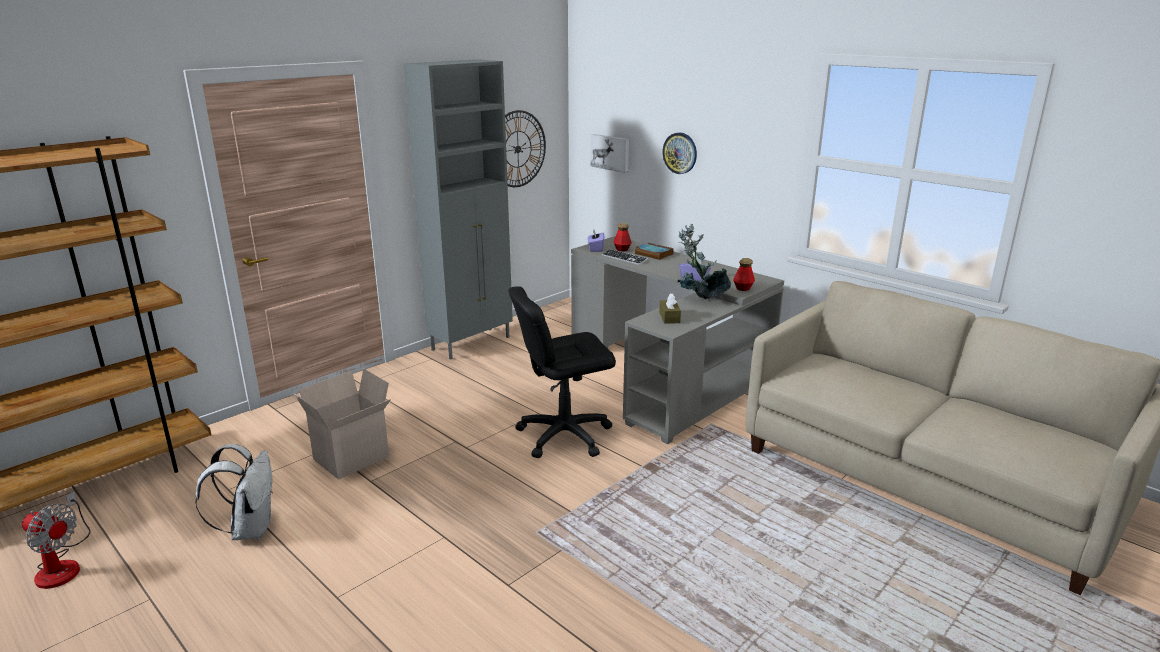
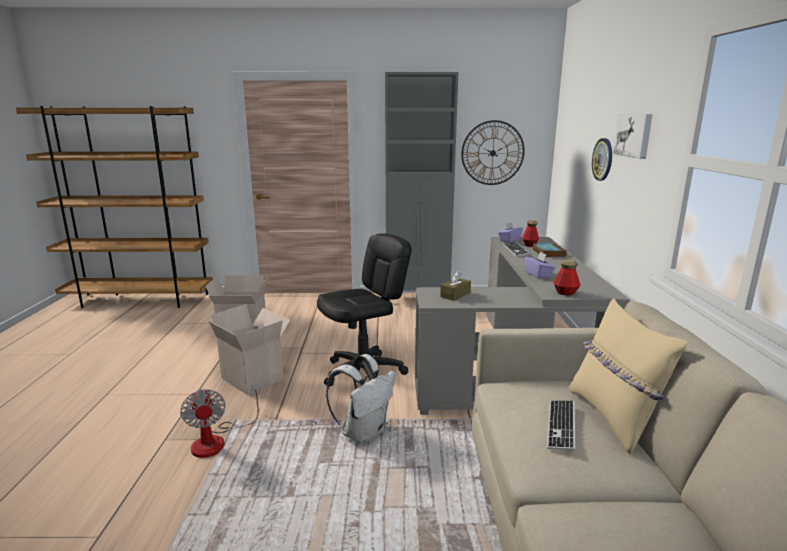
camera: 45 degrees right, 5 degrees down
fan [22,491,91,589] -> fan moved to [180,383,260,458]
white backpack [195,444,273,540] -> white backpack moved to [326,354,395,444]
black office chair [508,286,616,458] -> black office chair turned 120 degrees clockwise [317,233,412,386]
picture [590,134,629,173] -> picture moved to [613,114,652,159]
potted plant [678,224,731,299] -> none
none -> cardboard box [208,304,290,395]
none -> keyboard [547,401,575,452]
none -> beige pillow [569,299,688,454]

